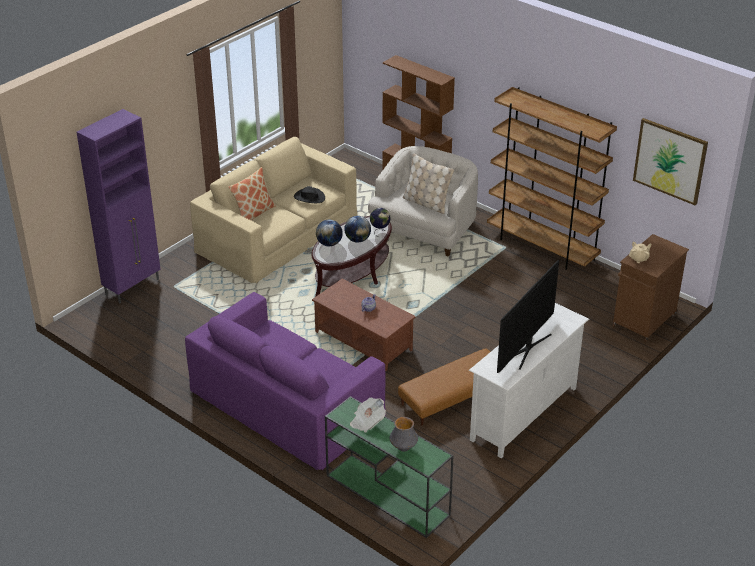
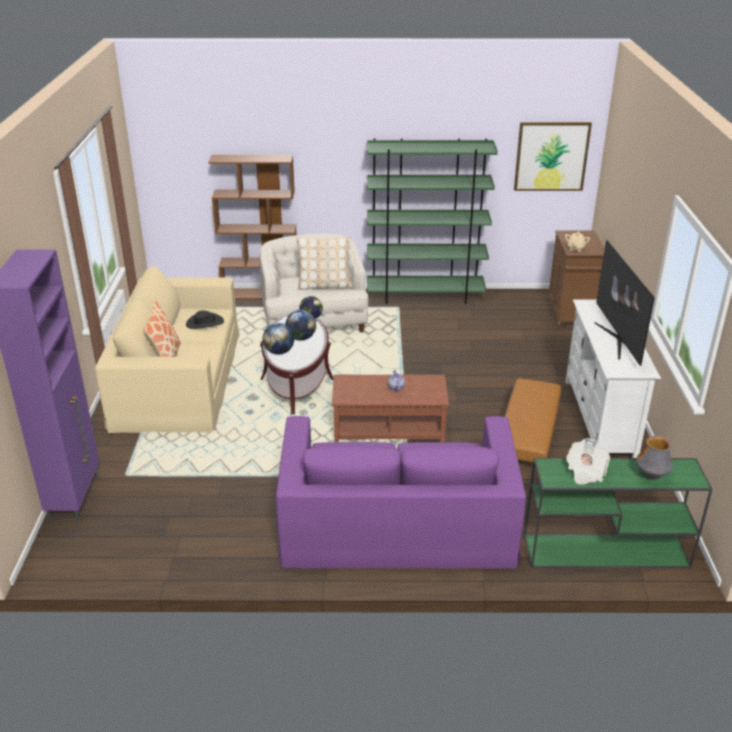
camera: 40 degrees left, 5 degrees down
brown bookcase [487,87,617,270] -> green bookcase [367,138,498,304]

